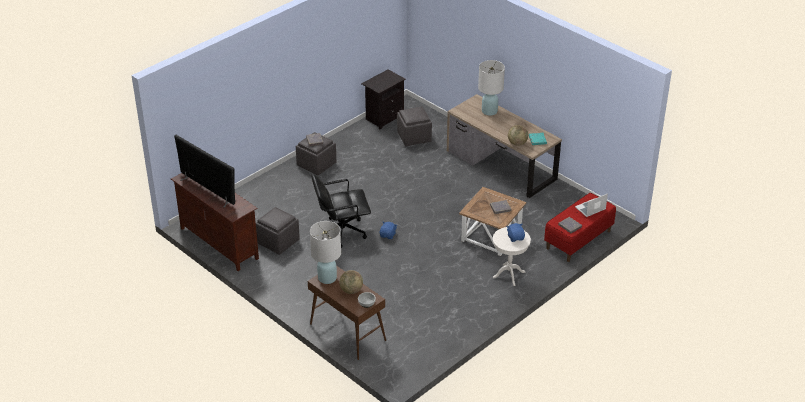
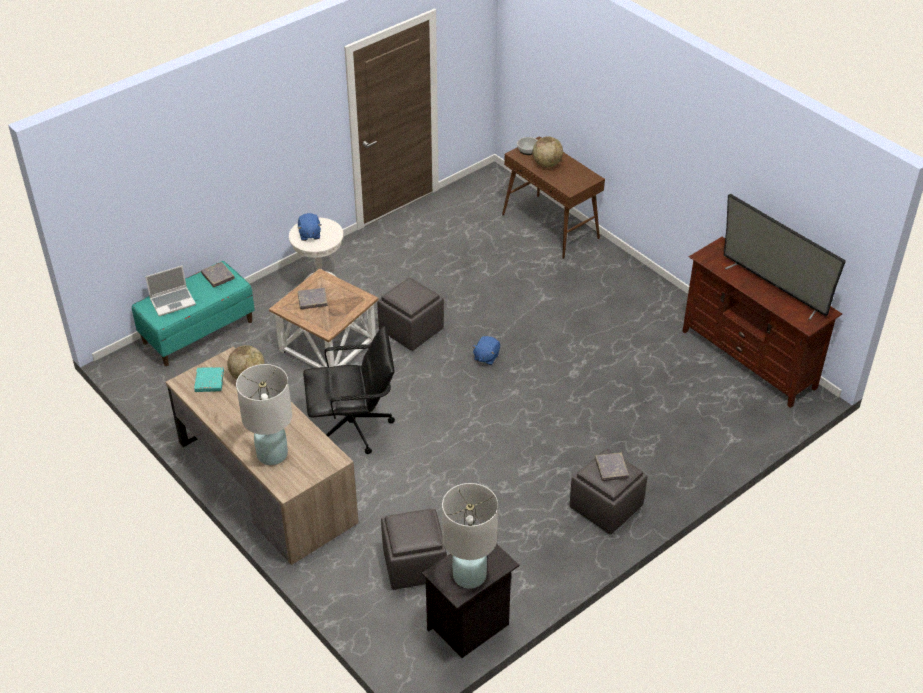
camera: 175 degrees left, 5 degrees up
grey ottoman [256,207,299,255] -> grey ottoman moved to [377,277,444,351]
white table lamp [310,221,341,284] -> white table lamp moved to [442,483,498,589]
black office chair [311,174,371,248] -> black office chair moved to [303,326,395,454]
red bench [544,193,616,262] -> turquoise bench [132,261,255,366]

